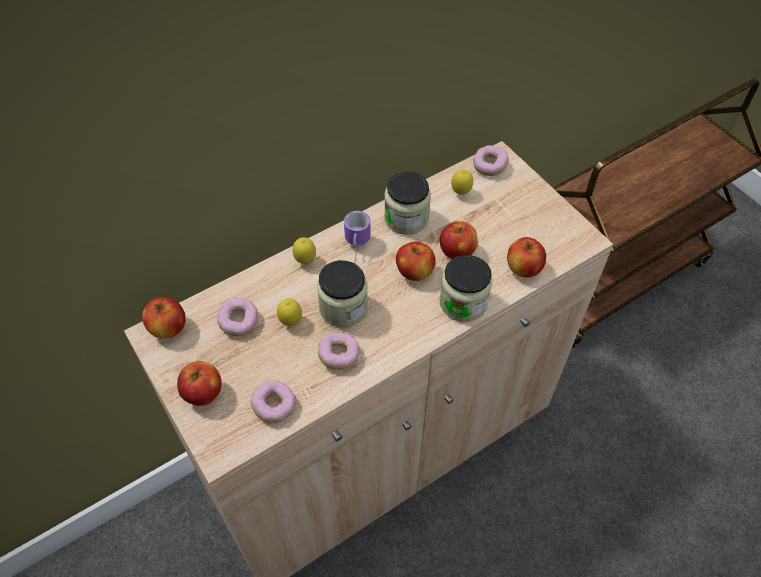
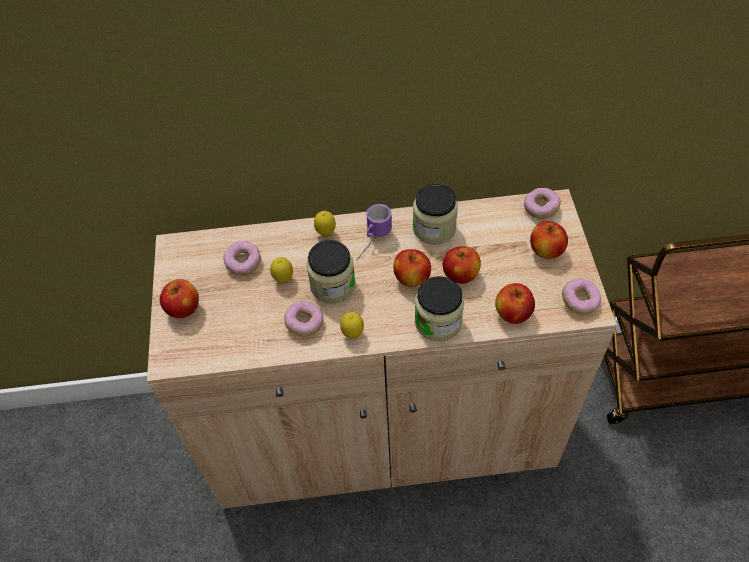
camera: 30 degrees right, 0 degrees up
apple [142,297,186,338] -> apple moved to [530,221,568,259]
donut [251,381,296,423] -> donut moved to [562,278,602,315]
lemon [451,169,473,195] -> lemon moved to [340,312,364,338]

